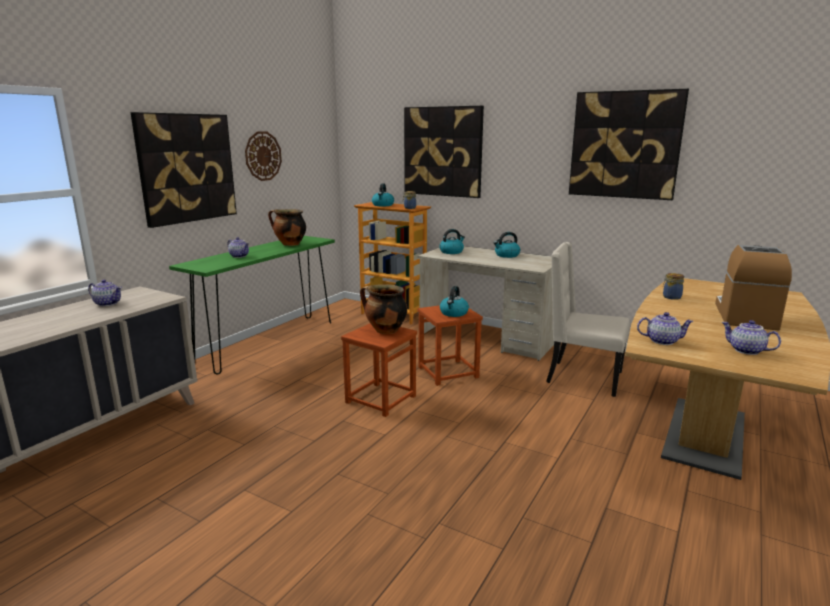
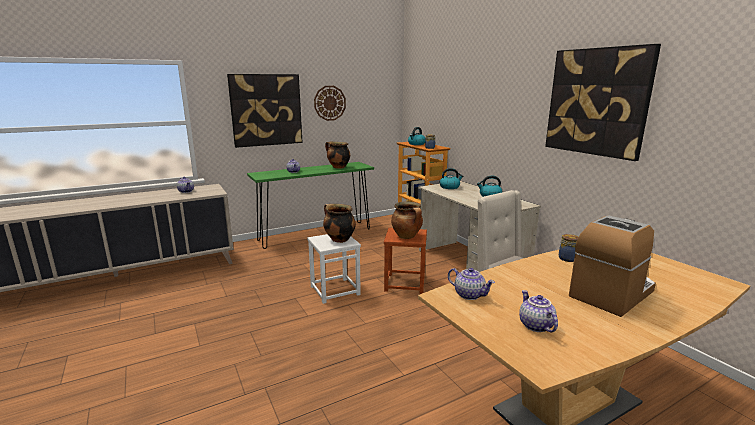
camera: 30 degrees right, 0 degrees up
brown stool [341,323,417,417] -> white stool [307,234,361,304]
picture [404,106,484,198] -> none
kettle [440,286,469,317] -> cooking pot [391,202,423,239]

